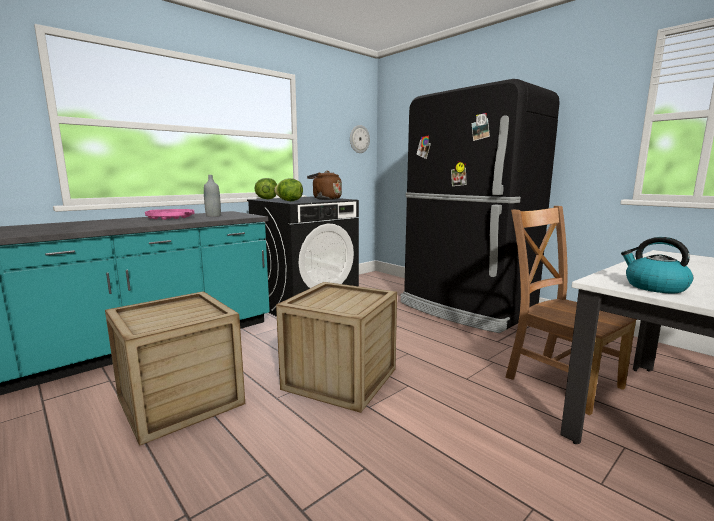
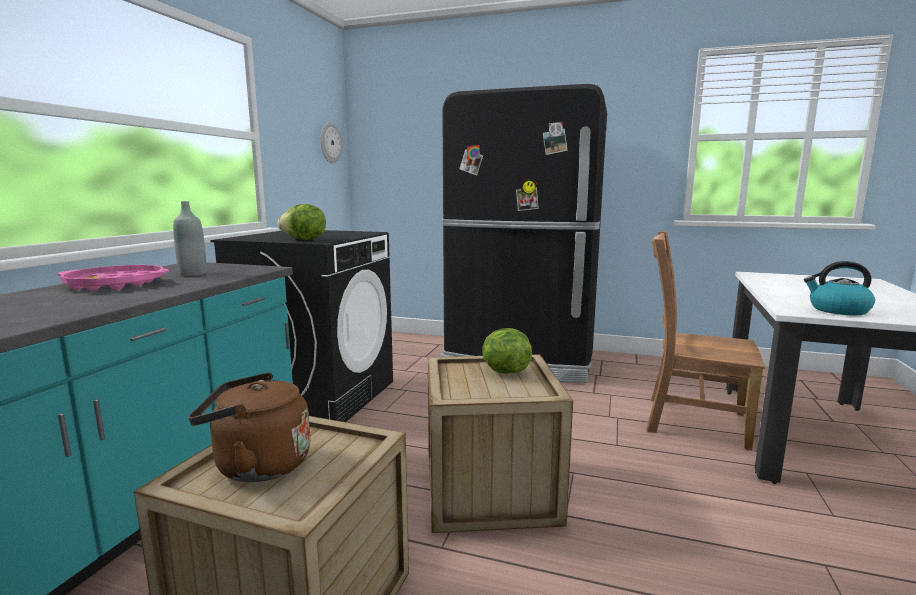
camera: 30 degrees left, 0 degrees up
lettuce [254,178,277,199] -> lettuce moved to [482,328,532,374]
brown kettle [307,171,342,200] -> brown kettle moved to [188,372,310,482]

